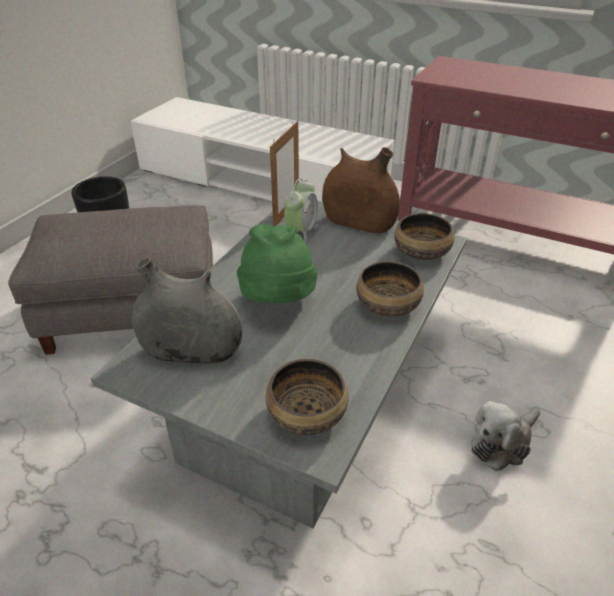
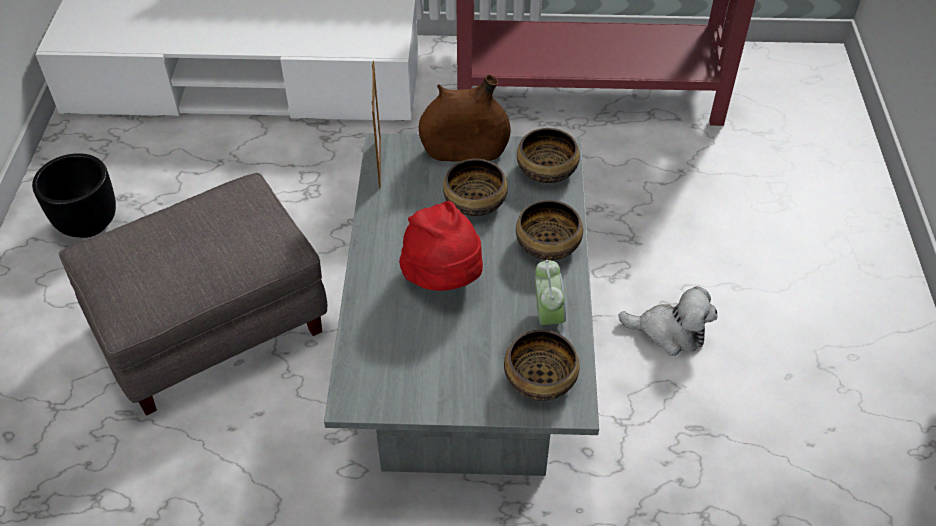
camera: 25 degrees left, 10 degrees up
grey vase [132,257,242,364] -> none
green hat [237,224,317,303] -> red hat [399,201,483,291]
alarm clock [284,178,318,243] -> alarm clock moved to [535,260,566,337]
plush toy [471,401,540,471] -> plush toy turned 105 degrees counterclockwise [618,286,718,356]
none -> bowl [443,159,508,216]

